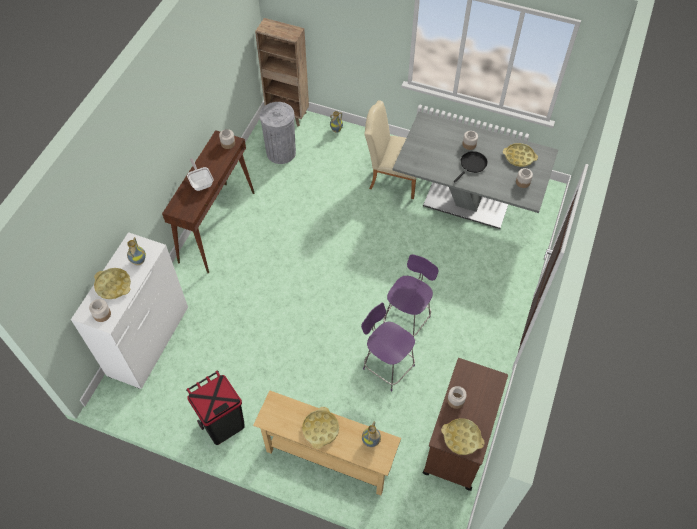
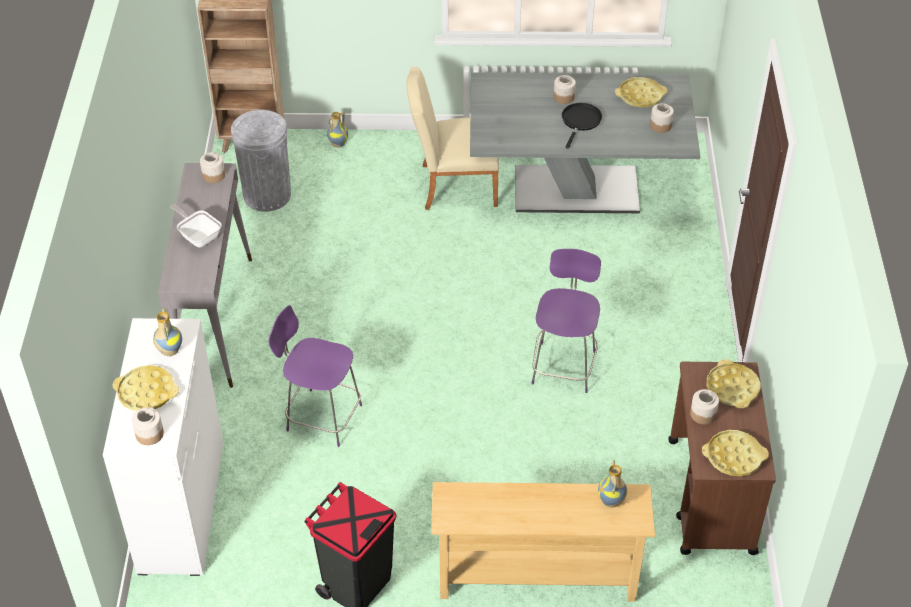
camera: 20 degrees left, 10 degrees down
brown console table [162,130,254,273] -> grey console table [158,163,252,388]
yellow tray [302,407,339,449] -> yellow tray moved to [706,359,760,408]
purple chair [361,303,415,392] -> purple chair moved to [269,305,362,447]

